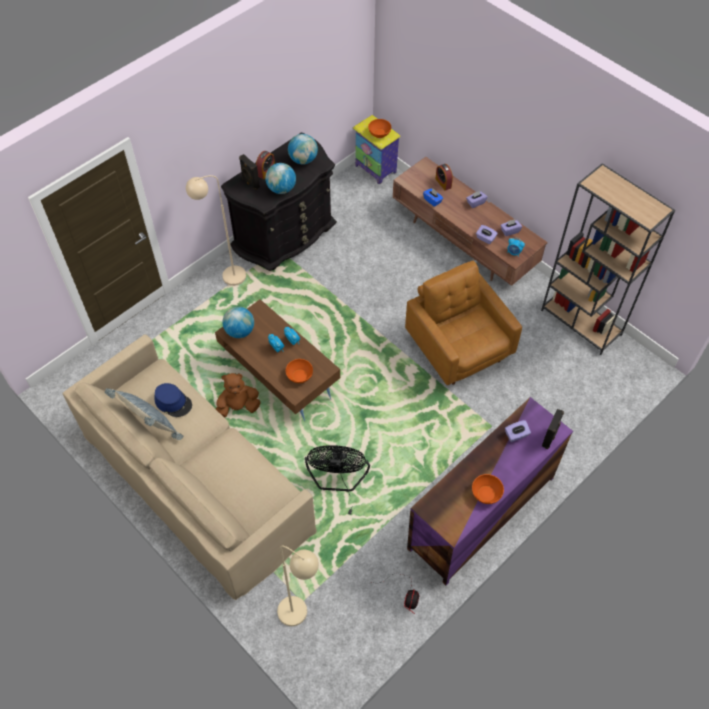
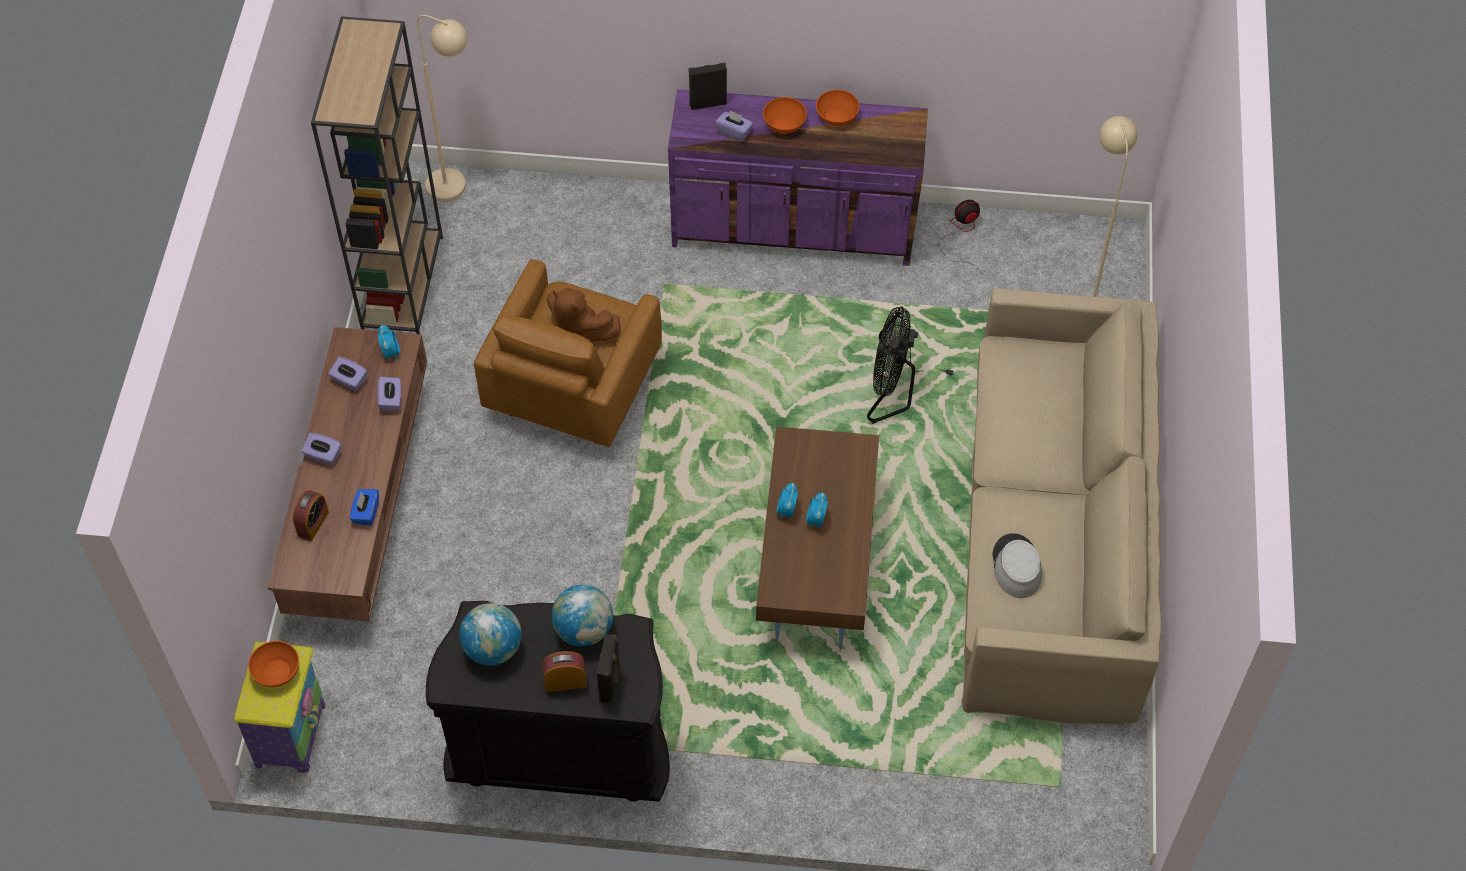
camera: 130 degrees left, 0 degrees up
pillow [105,388,183,440] -> none
blue hat [154,383,192,417] -> grey hat [992,533,1042,598]
beige floor lamp [186,175,246,286] -> beige floor lamp moved to [417,15,467,202]
brown plush toy [216,373,261,418] -> brown plush toy moved to [547,288,621,342]
globe [222,307,254,338] -> none
orange bowl [286,359,313,383] -> orange bowl moved to [763,97,807,134]
black fan [305,445,370,514] -> black fan turned 45 degrees clockwise [867,306,954,424]

